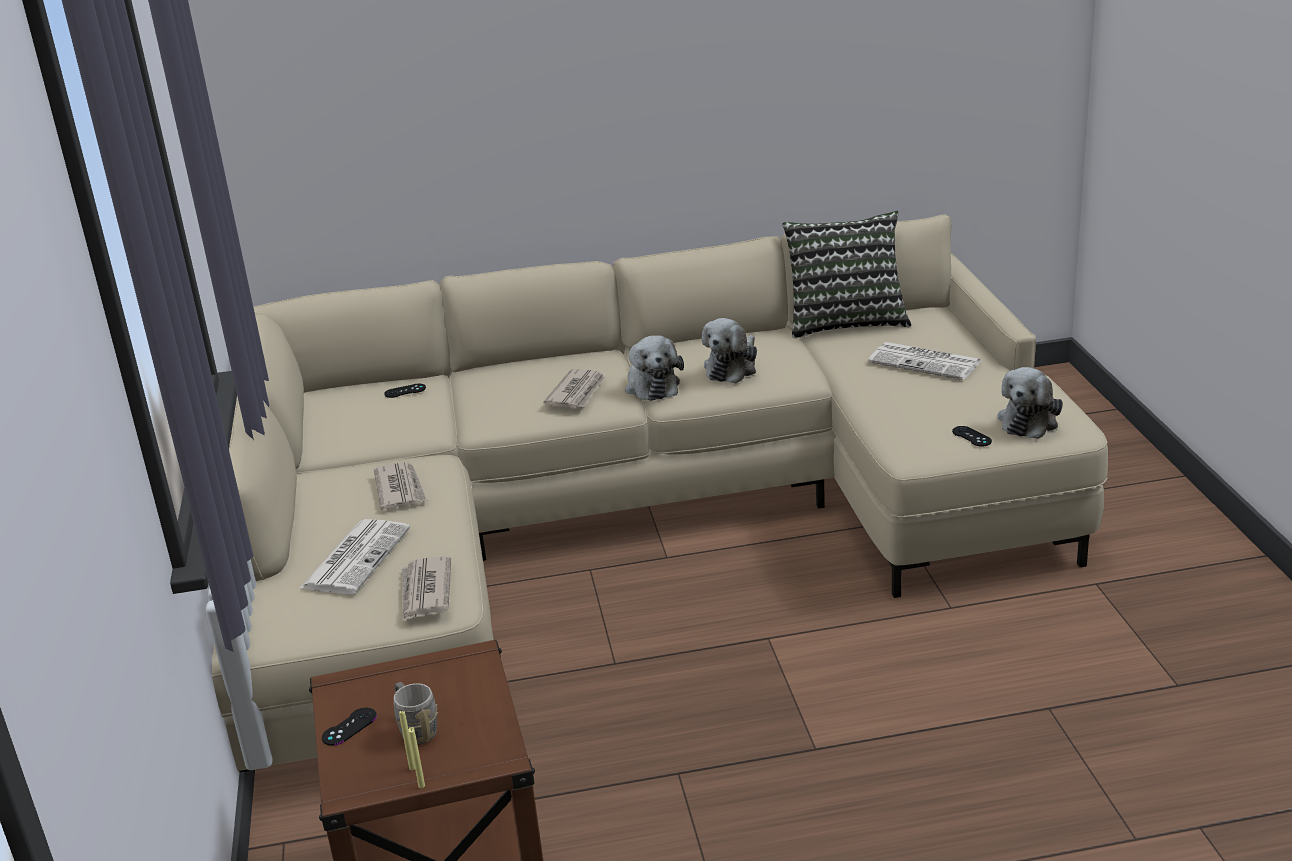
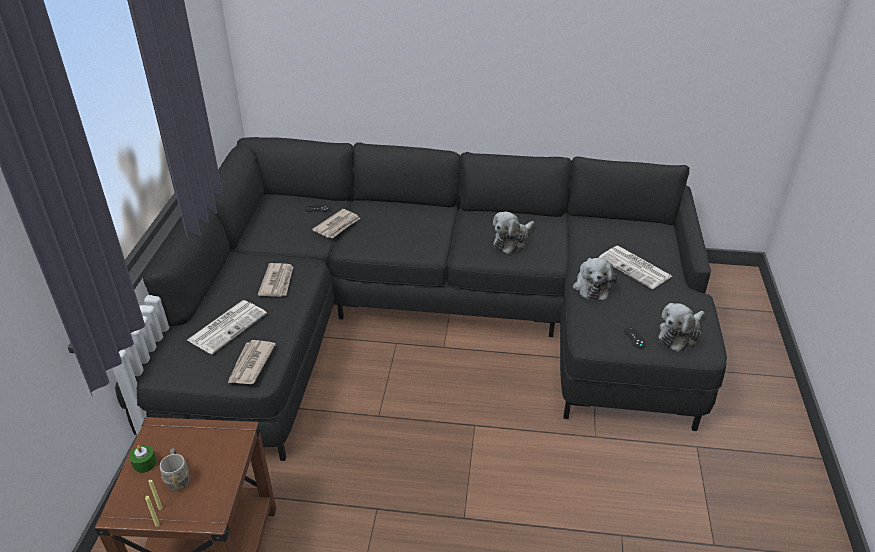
camera: 15 degrees right, 10 degrees up
beige sofa [212,214,1108,772] -> black sofa [115,137,727,461]
black game controller [322,708,377,746] -> green candle [129,445,157,473]
newspaper [544,369,605,408] -> newspaper moved to [312,209,360,238]
plush toy [625,335,684,401] -> plush toy moved to [573,258,617,300]
pillow [782,211,911,338] -> none

